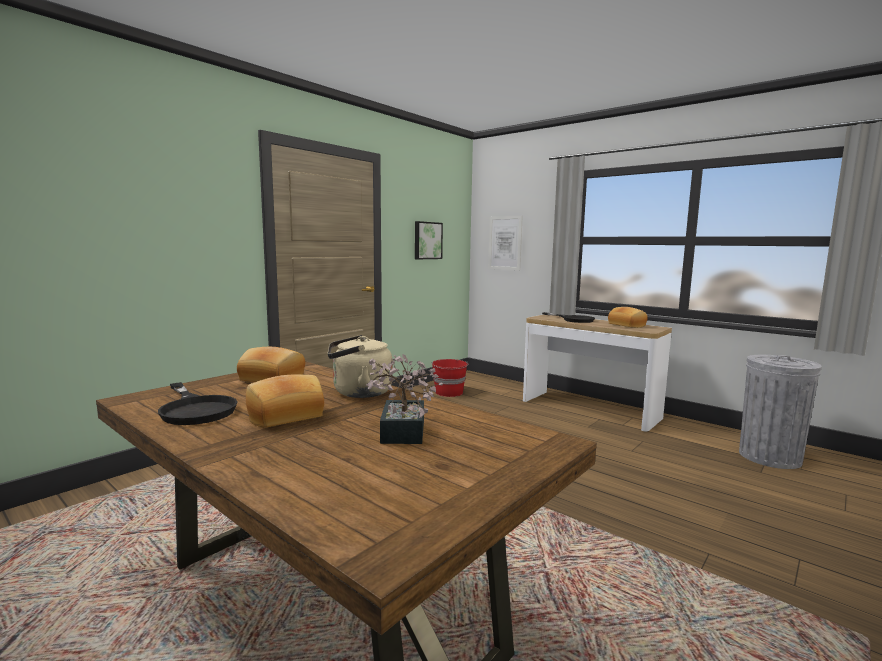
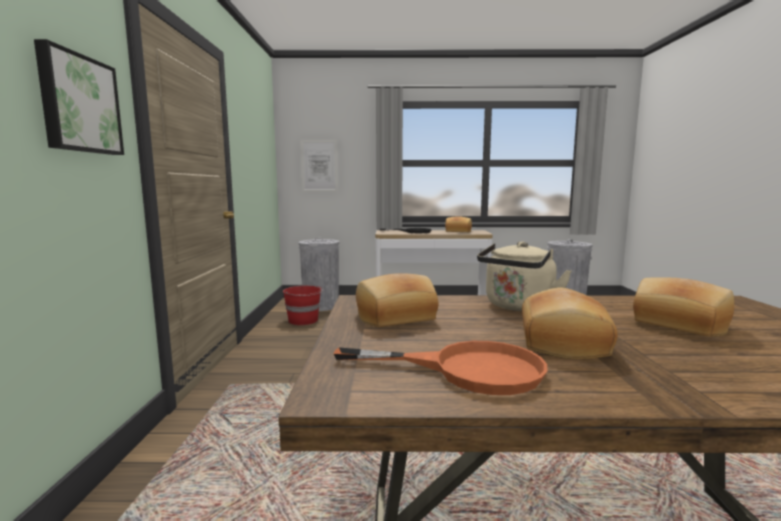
camera: 40 degrees left, 0 degrees up
black frying pan [158,382,237,425] -> orange frying pan [334,341,547,395]
potted plant [366,354,443,444] -> bread [633,277,734,337]
picture [415,221,443,259] -> picture moved to [34,39,124,155]
none -> grey trash can [299,238,339,311]

